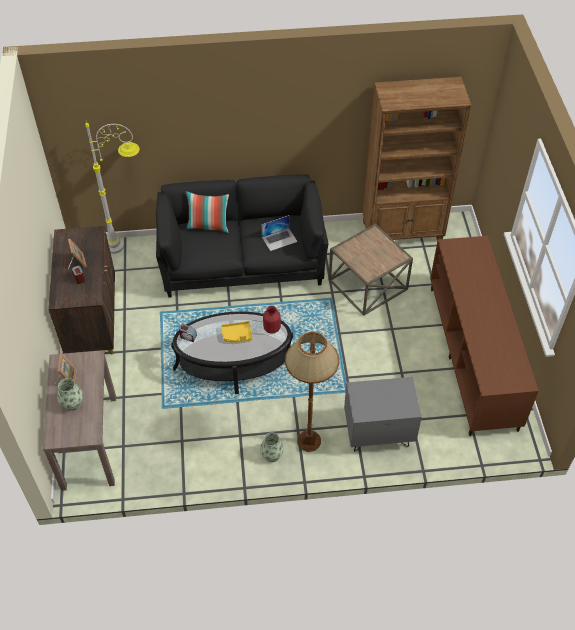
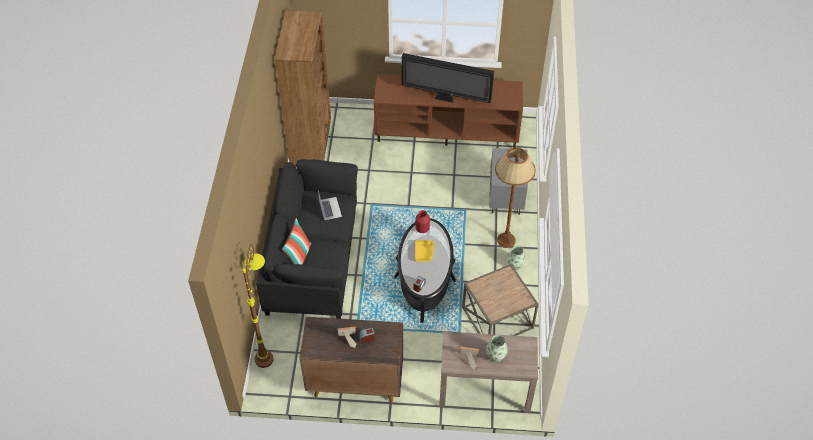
camera: 80 degrees left, 0 degrees up
grey floor lamp [85,120,140,254] -> brown floor lamp [242,244,274,368]
brown side table [328,224,413,316] -> brown side table moved to [462,264,539,336]
none -> television [401,53,494,103]

